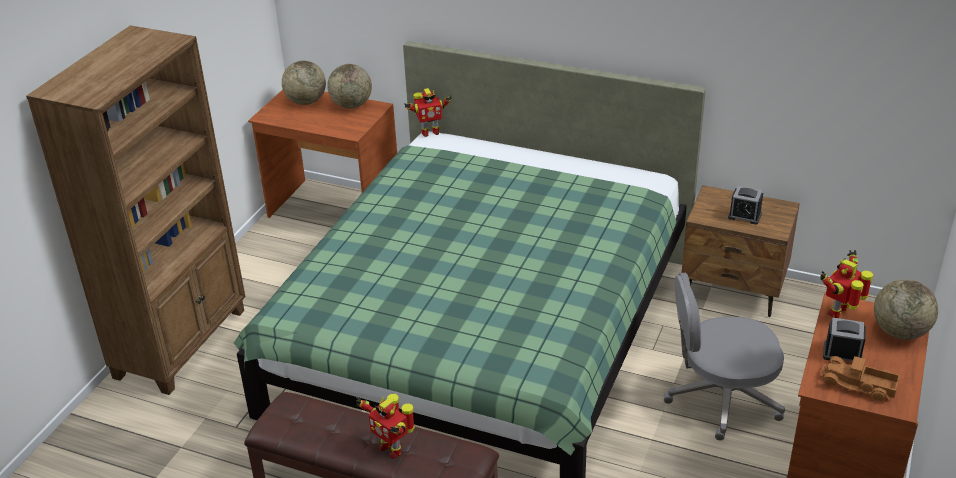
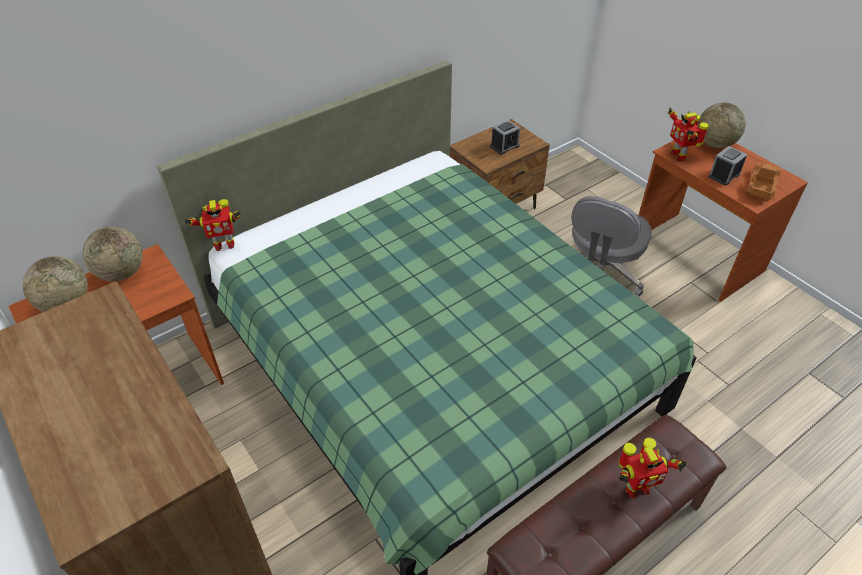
camera: 60 degrees left, 10 degrees up
toy robot [404,88,452,137] -> toy robot turned 60 degrees clockwise [183,199,241,251]
toy truck [820,356,900,401] -> toy truck turned 150 degrees clockwise [747,162,782,199]

